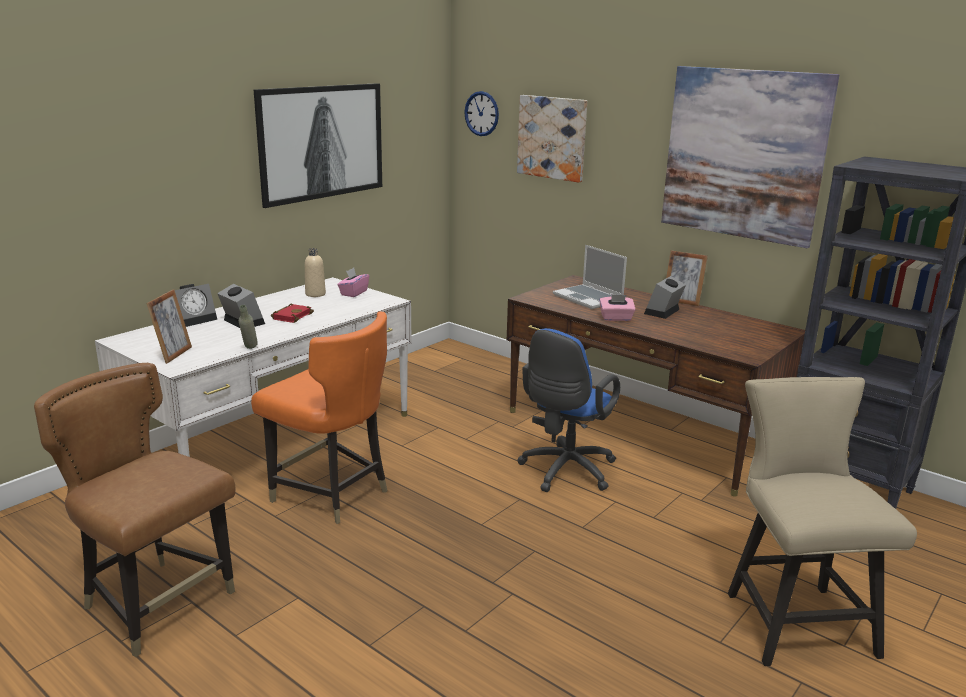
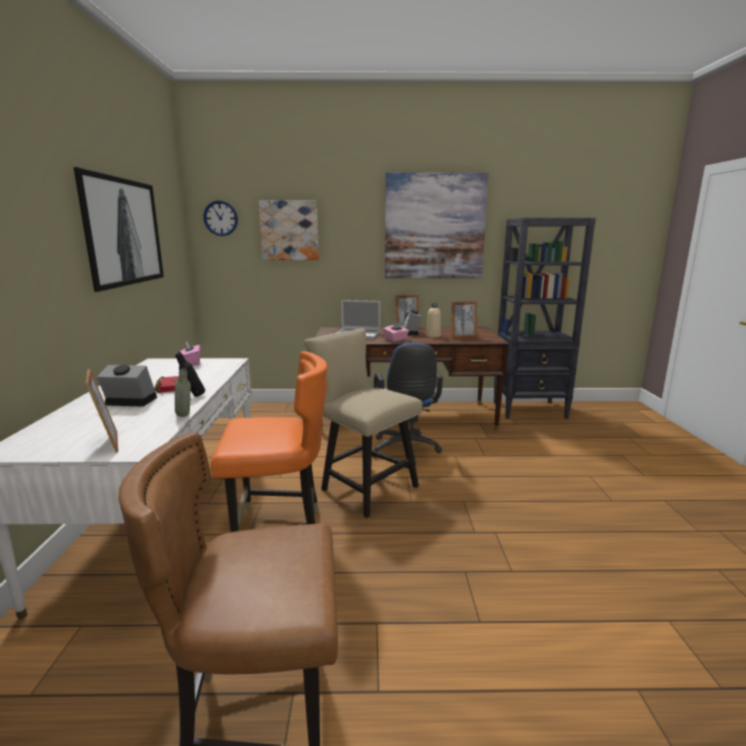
camera: 40 degrees left, 5 degrees down
alarm clock [166,284,217,327] -> none
beige bottle [305,248,326,297] -> beige bottle moved to [426,303,441,338]
beige chair [728,377,917,666] -> beige chair moved to [304,328,423,518]
none -> black bottle [175,352,205,397]
none -> picture frame [451,301,478,339]

